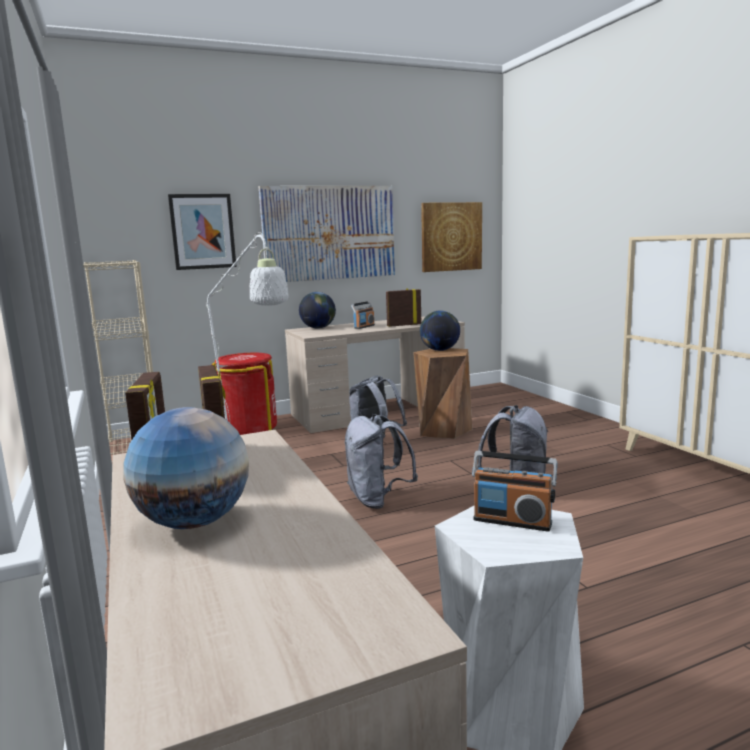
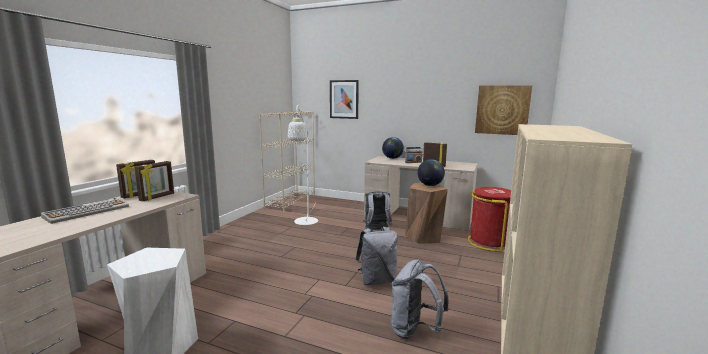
camera: 45 degrees right, 0 degrees up
globe [123,407,249,529] -> keyboard [40,198,129,224]
red trash can [211,353,277,435] -> red trash can moved to [467,187,511,252]
picture [259,186,395,282] -> none
grey backpack [345,414,418,509] -> grey backpack moved to [391,259,449,339]
radio [472,451,557,531] -> none

